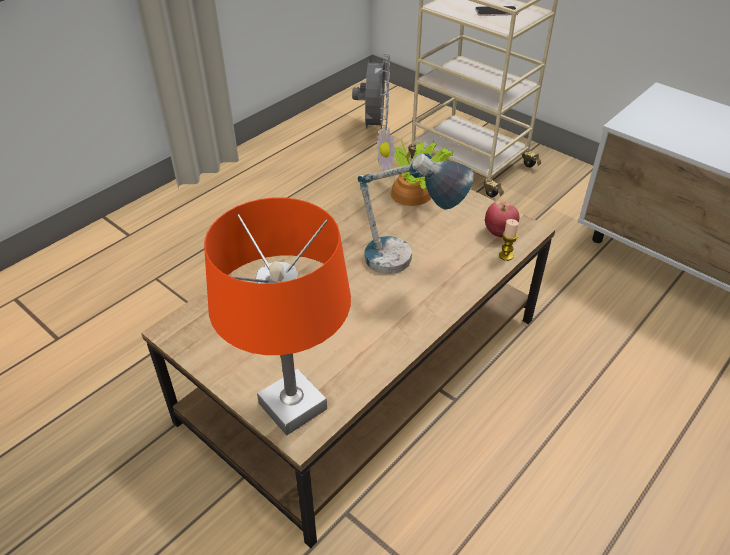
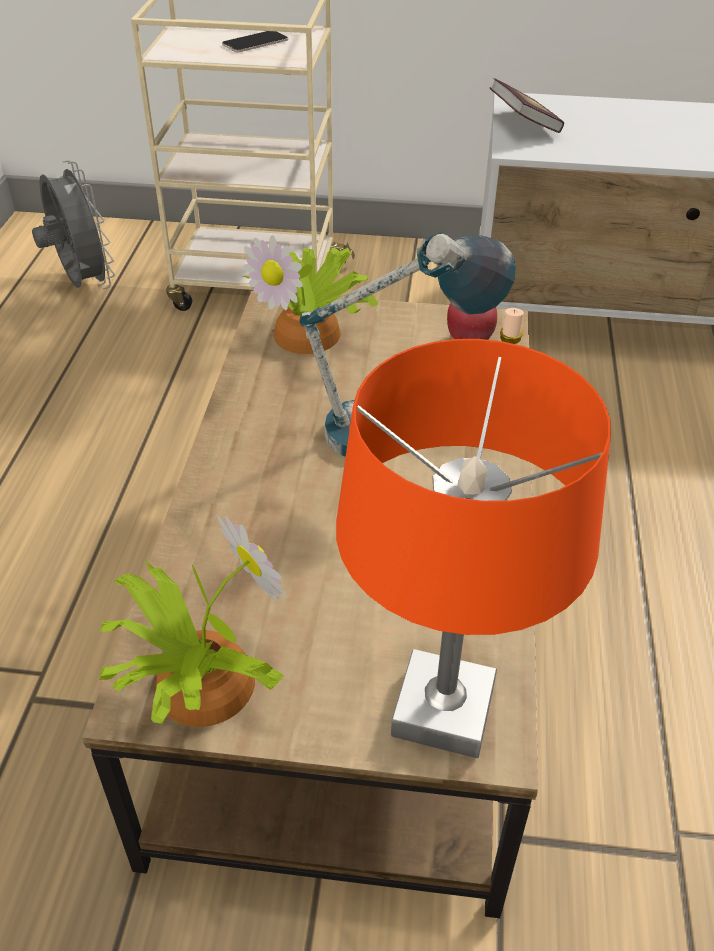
camera: 35 degrees left, 0 degrees up
none -> potted plant [99,514,287,727]
none -> book [490,78,564,133]

